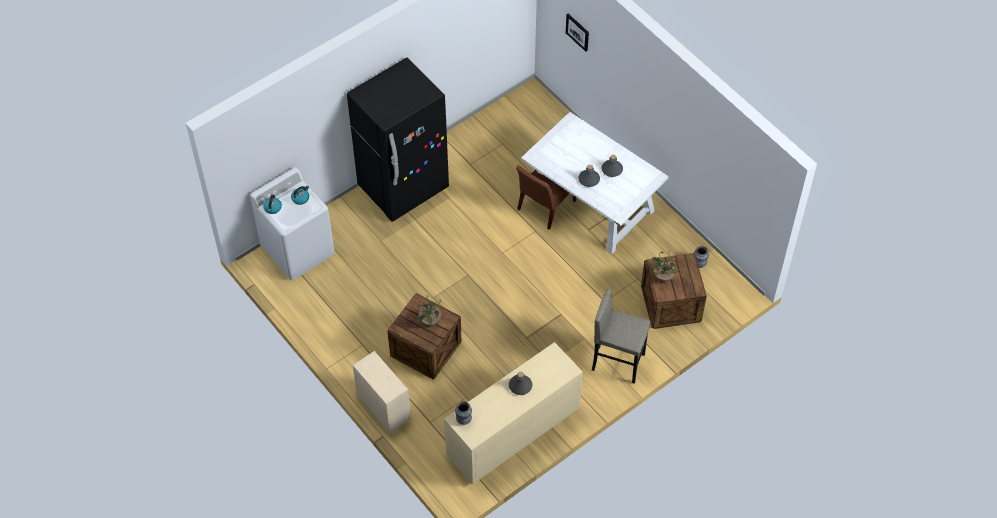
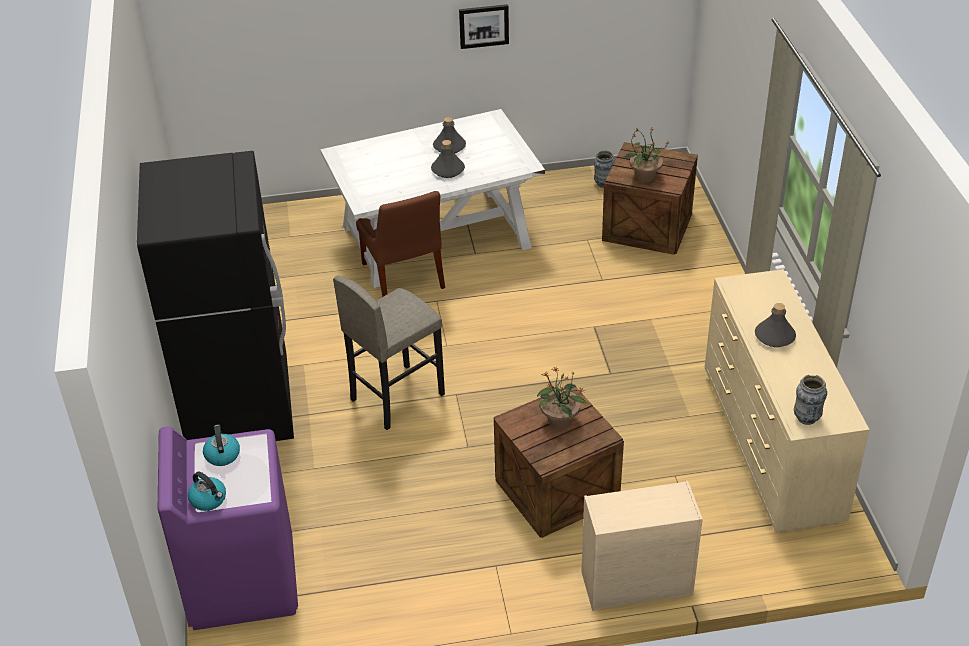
camera: 60 degrees left, 15 degrees down
white washing machine [250,167,334,281] -> purple washing machine [158,426,298,630]
picture [566,14,589,52] -> picture moved to [459,4,509,49]
grey stool [592,289,650,384] -> grey stool moved to [333,275,445,430]

